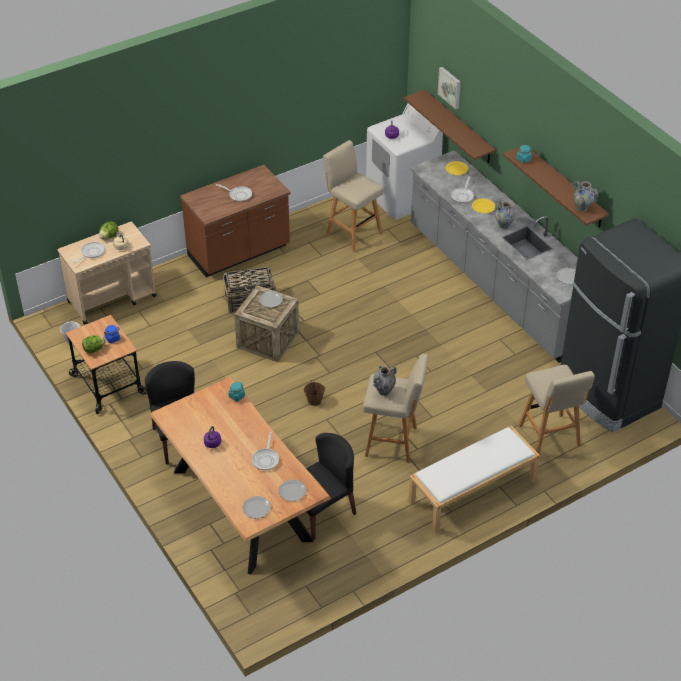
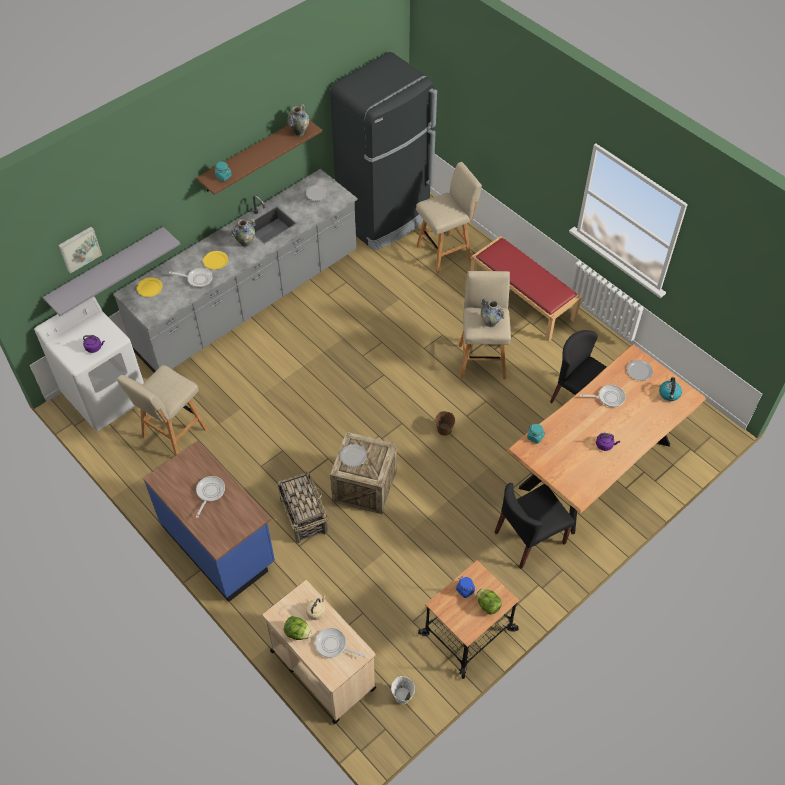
camera: 100 degrees left, 10 degrees up
brown counter [180,165,291,277] -> blue counter [143,441,275,602]
plate [242,496,271,519] -> kettle [659,377,682,401]
brown shelf [404,90,495,163] -> grey shelf [43,227,180,316]
white bench [408,426,540,533] -> red bench [470,236,582,342]

